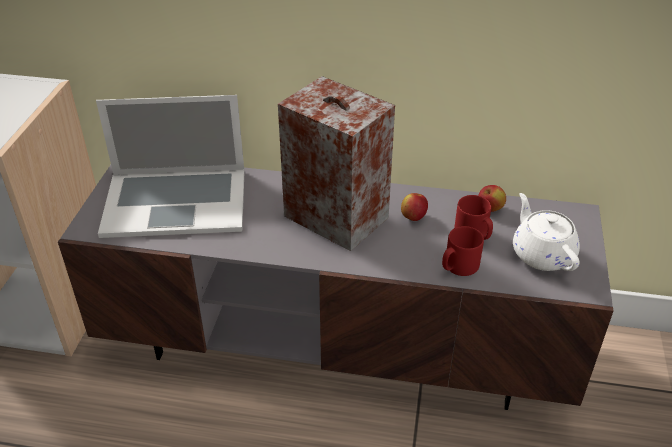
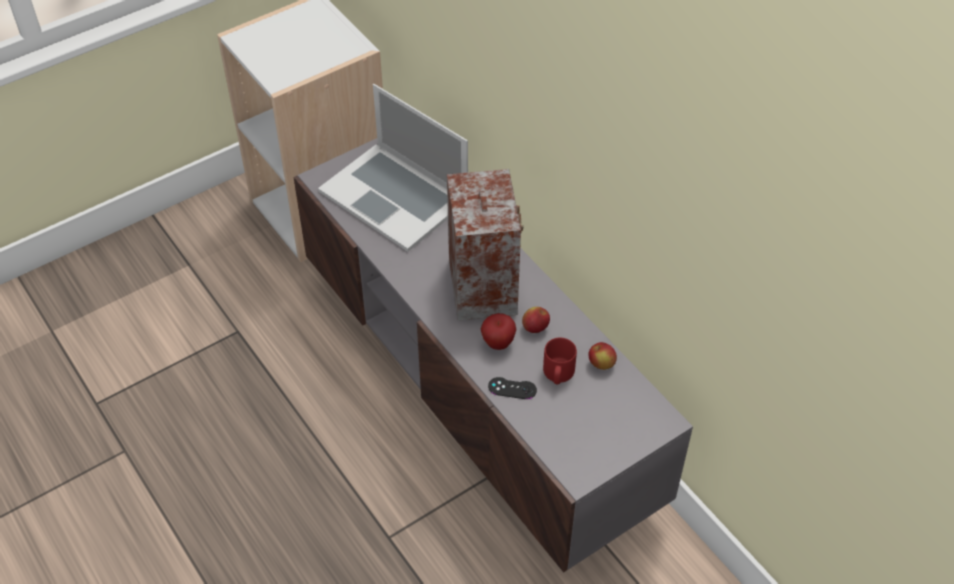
camera: 45 degrees right, 10 degrees up
red mug [442,226,484,276] -> black game controller [488,377,537,399]
white teapot [513,193,580,271] -> none
none -> apple [481,313,516,350]

